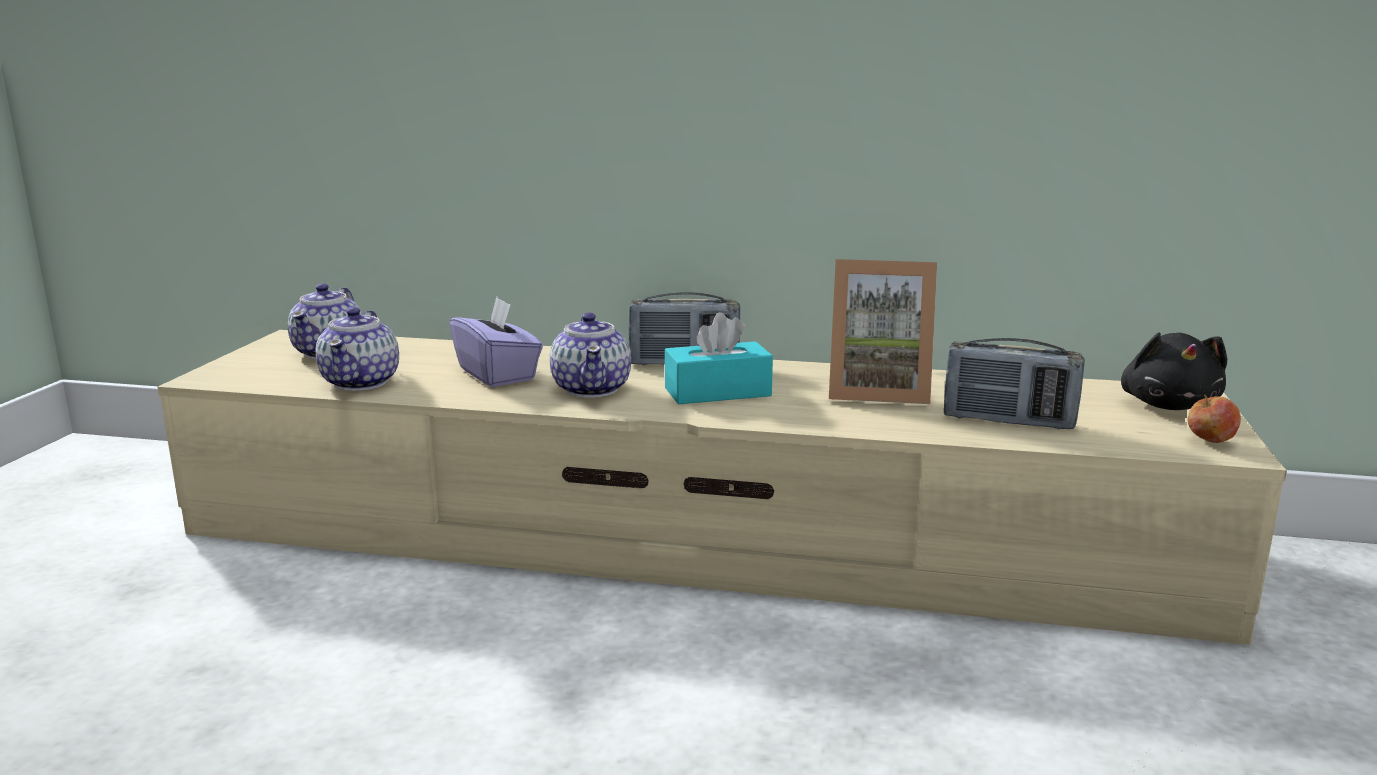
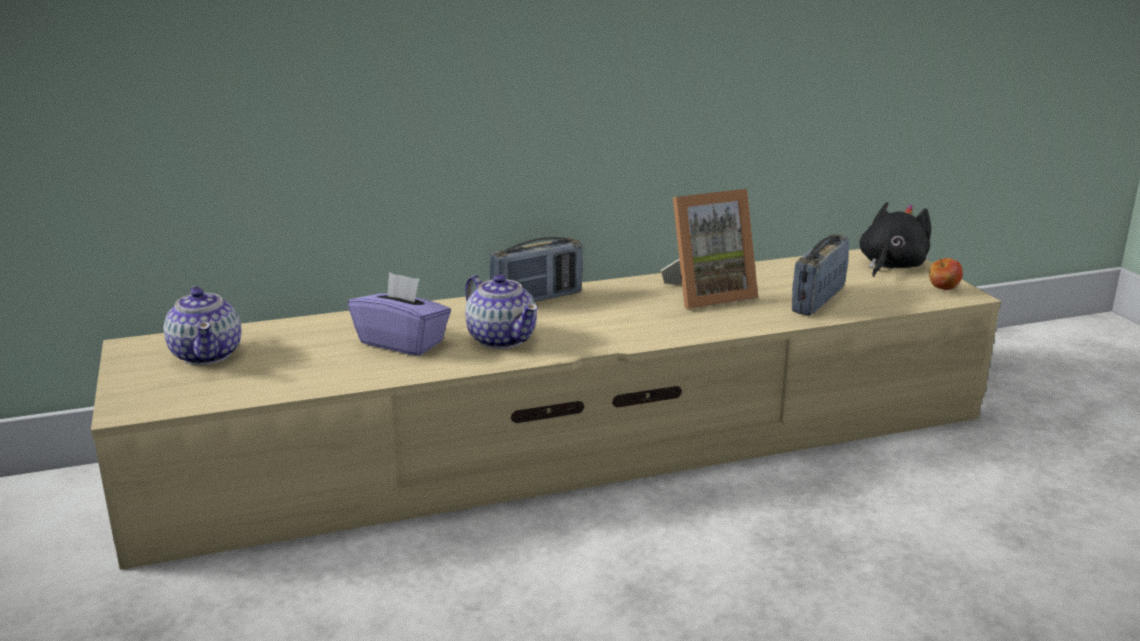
camera: 30 degrees left, 5 degrees up
teapot [316,307,399,391] -> none
turquoise tissue box [665,312,773,404] -> none
radio [944,338,1085,429] -> radio turned 135 degrees clockwise [792,234,849,316]
black plush toy [1121,332,1227,410] -> black plush toy turned 120 degrees counterclockwise [859,202,931,277]

